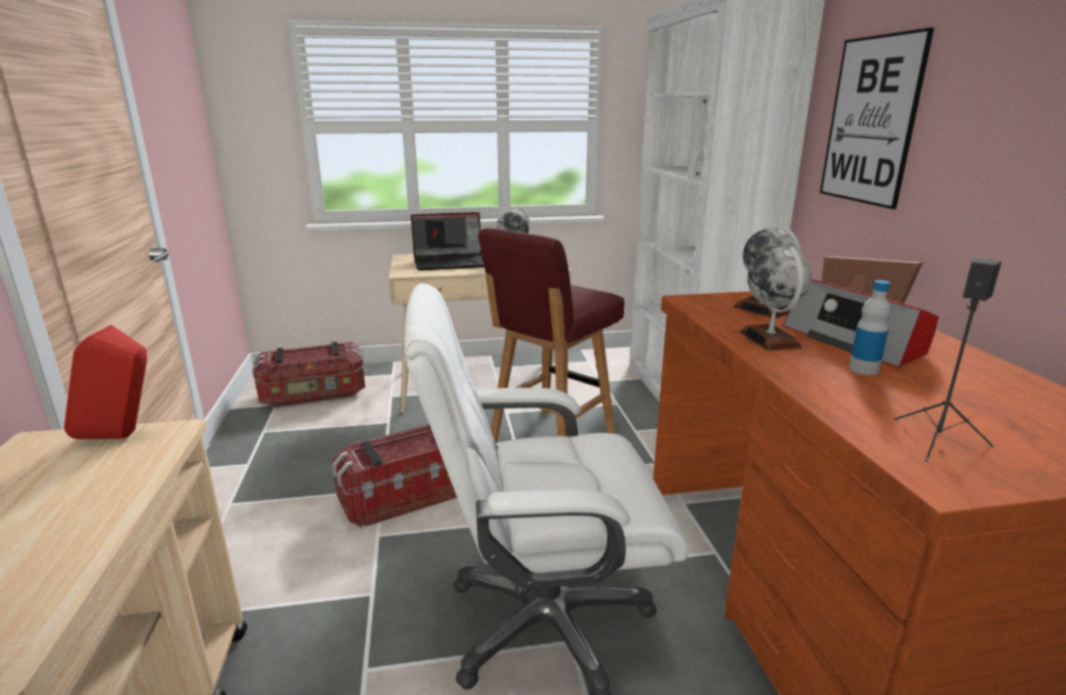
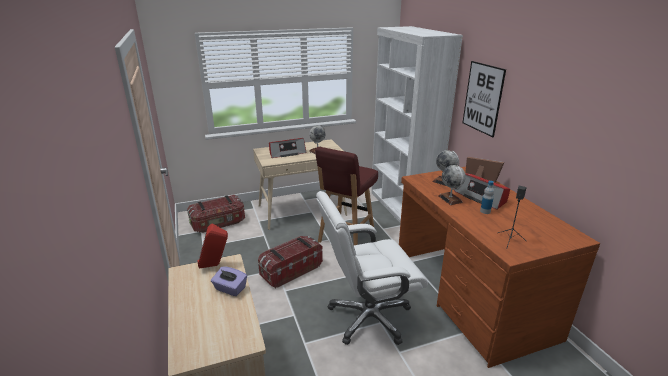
camera: 10 degrees left, 5 degrees up
laptop [411,212,484,271] -> radio [269,138,307,158]
none -> purple tissue box [211,267,247,296]

